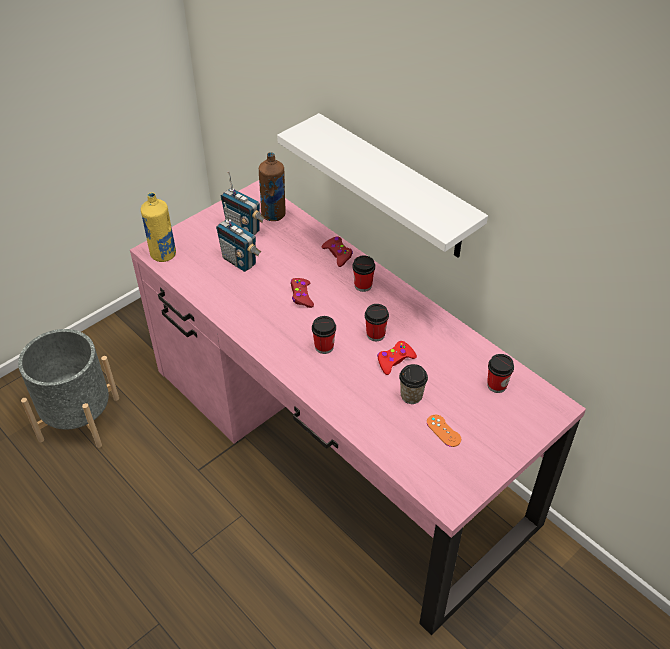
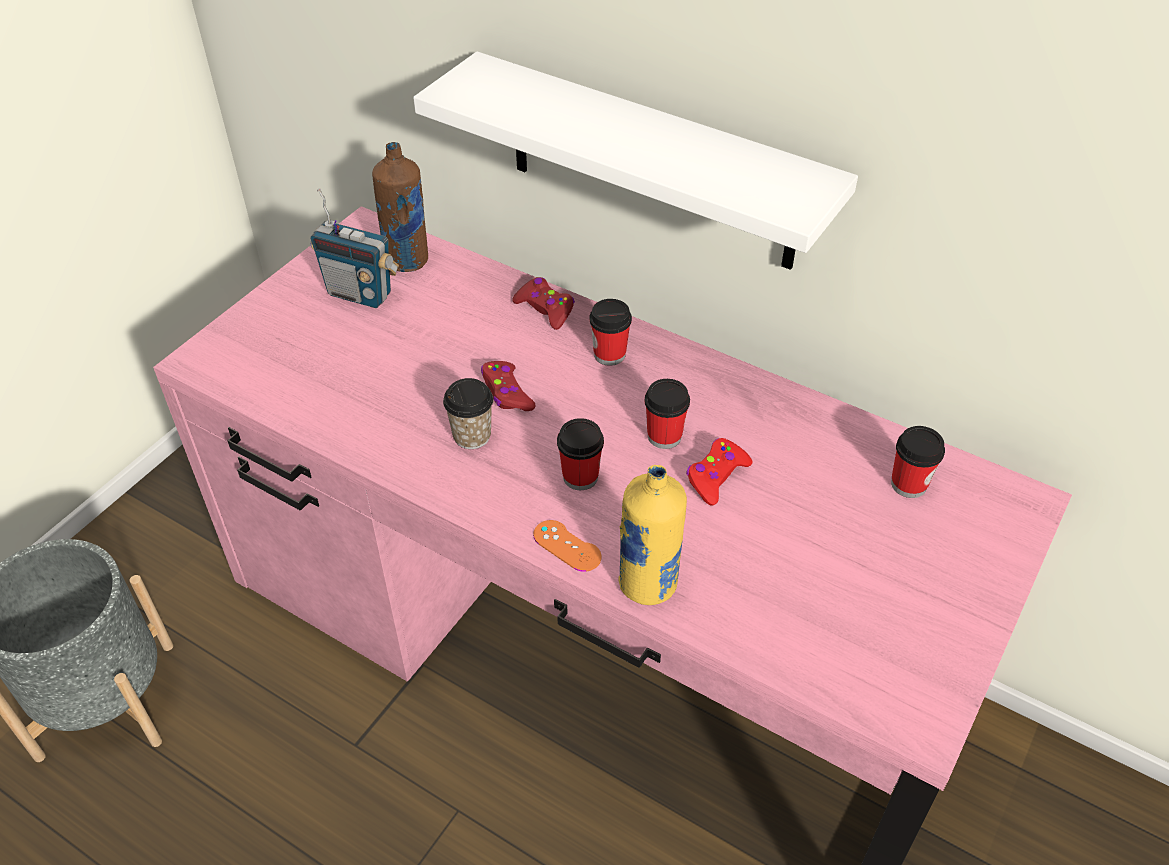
camera: 15 degrees left, 0 degrees up
yellow bottle [141,192,176,262] -> yellow bottle moved to [618,465,687,605]
radio [216,202,261,272] -> none
cup [399,364,428,404] -> cup moved to [443,378,493,449]
orange game controller [427,415,461,447] -> orange game controller moved to [533,520,602,572]

